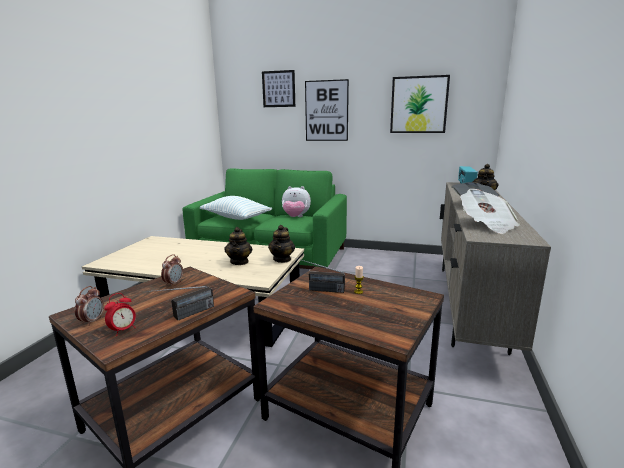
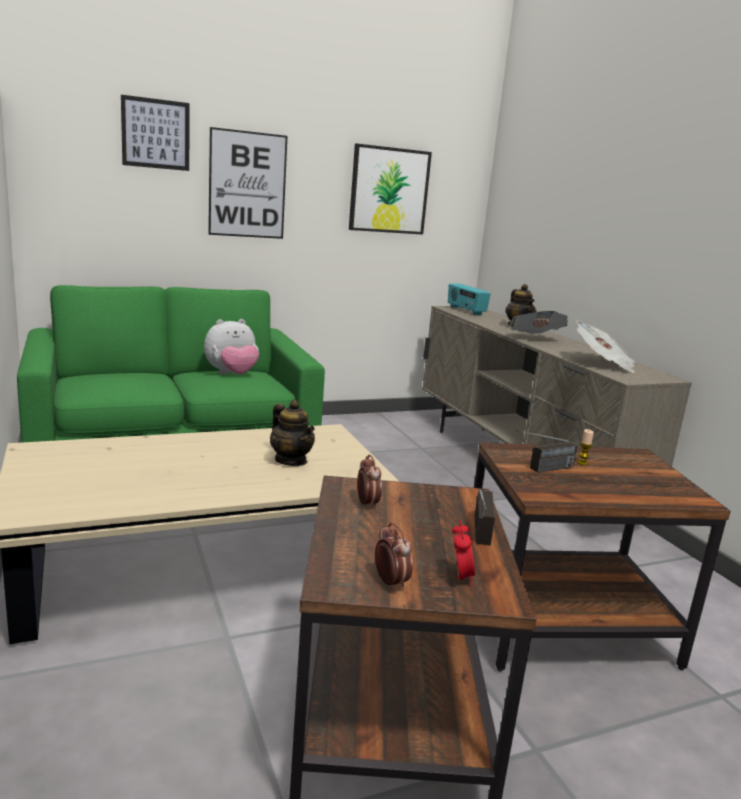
camera: 40 degrees left, 0 degrees up
pillow [200,196,272,220] -> none
teapot [268,225,295,263] -> none

